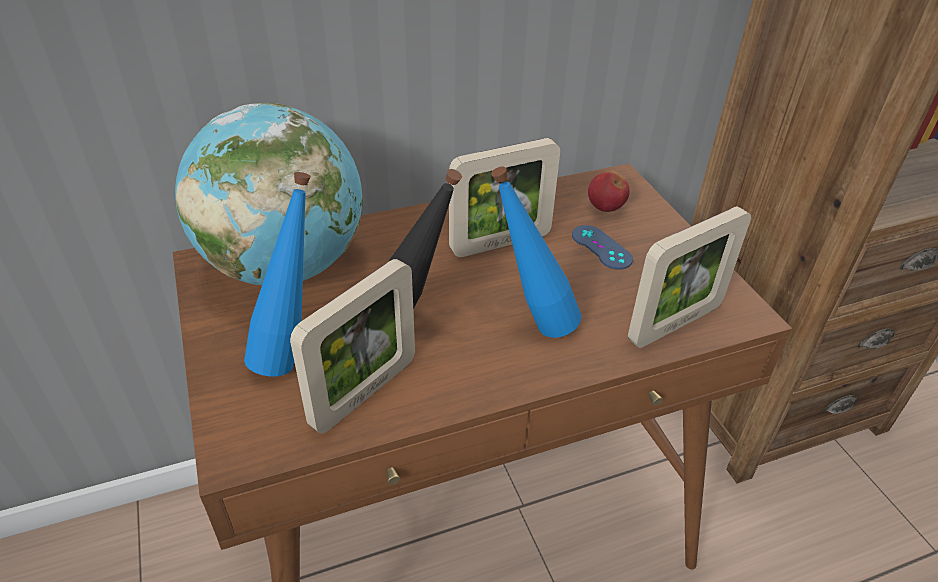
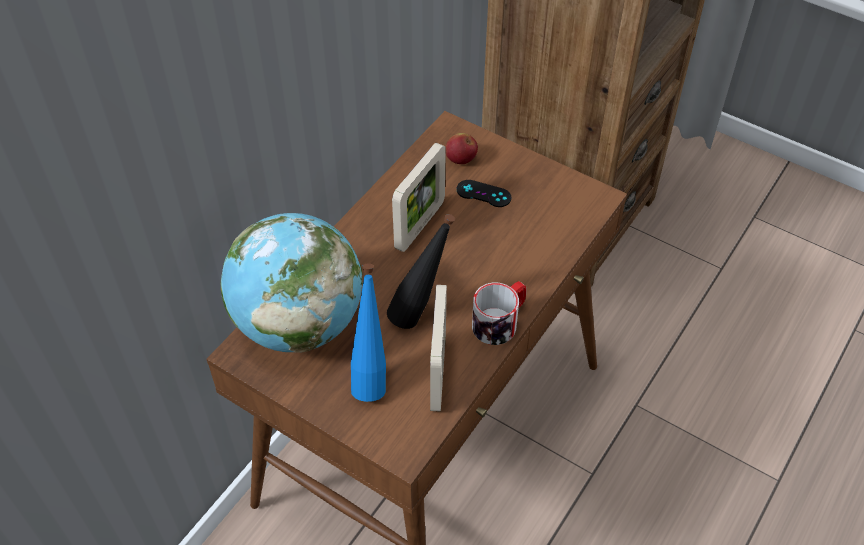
camera: 35 degrees left, 10 degrees up
blue bottle [491,167,581,338] -> none
blue game controller [572,225,633,270] -> black game controller [457,180,511,207]
picture frame [628,207,751,348] -> none
none -> mug [472,281,526,345]

